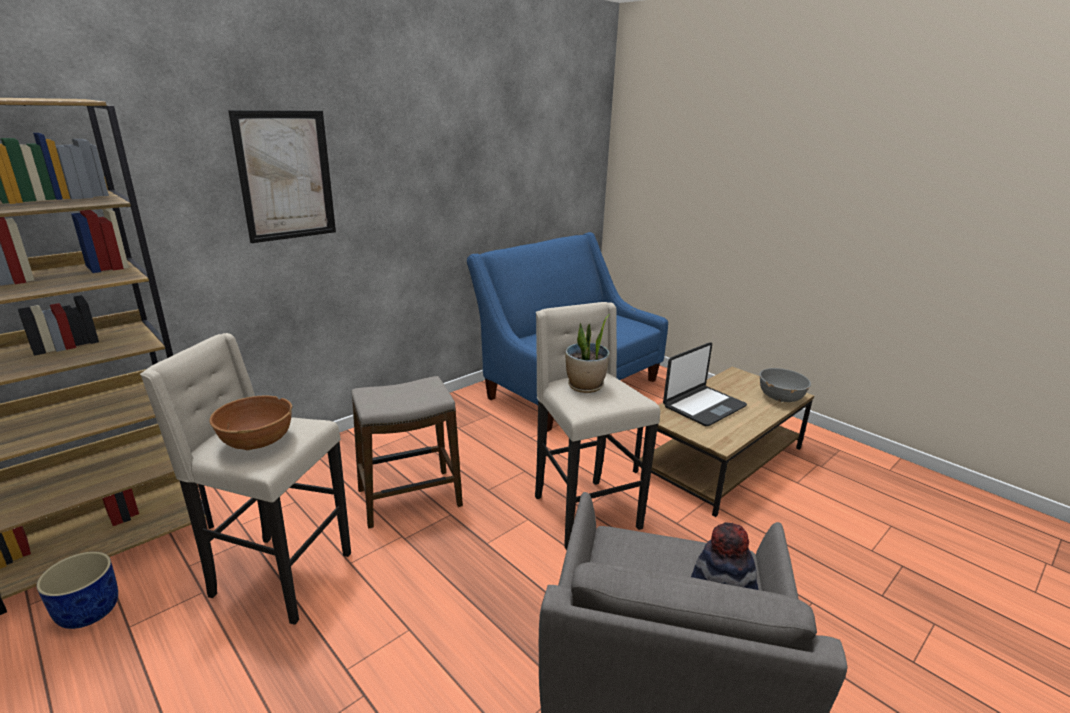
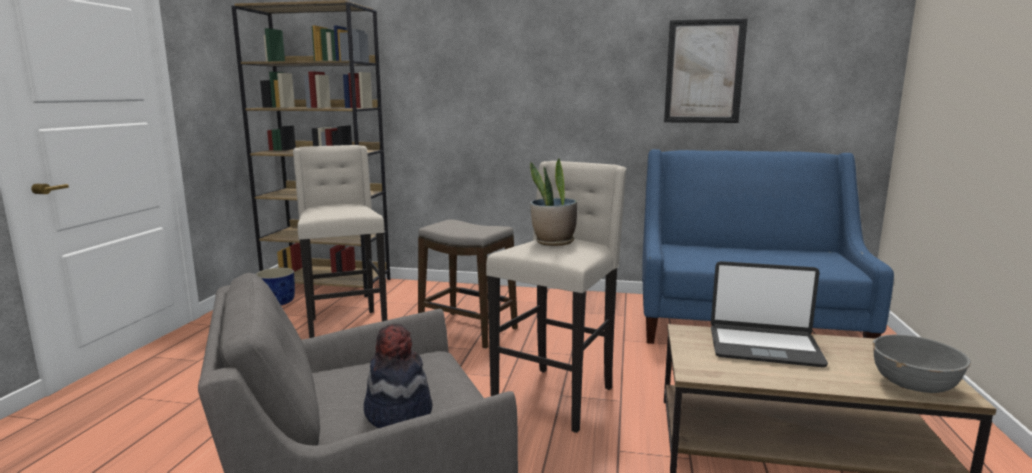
camera: 55 degrees right, 10 degrees down
brown bowl [209,395,292,450] -> none
picture [228,110,336,243] -> picture moved to [664,18,748,123]

